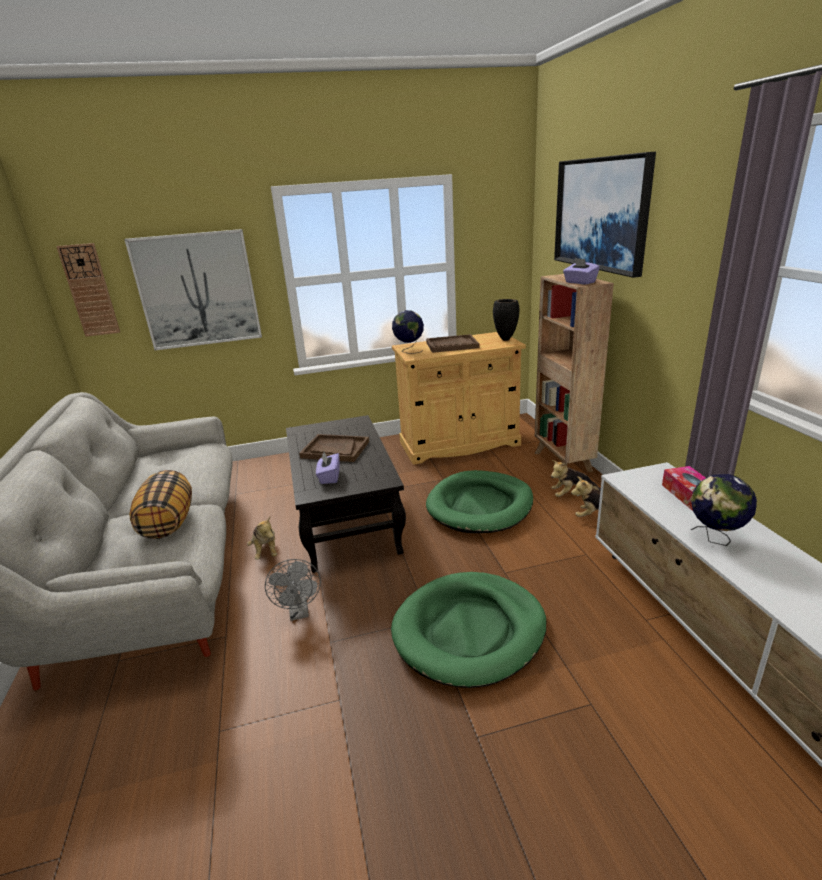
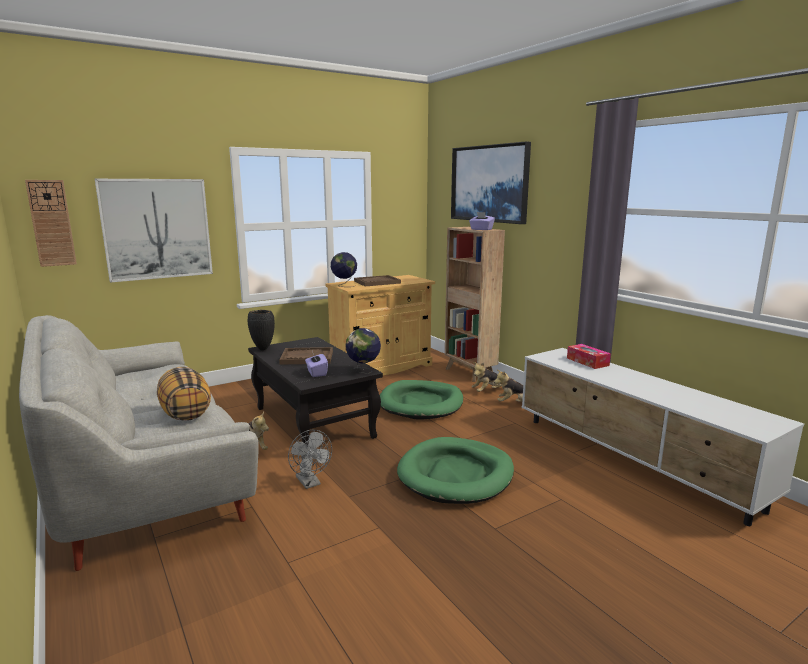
camera: 20 degrees left, 10 degrees down
black vase [493,299,519,341] -> black vase moved to [248,310,275,351]
globe [691,474,757,546] -> globe moved to [346,328,381,374]

